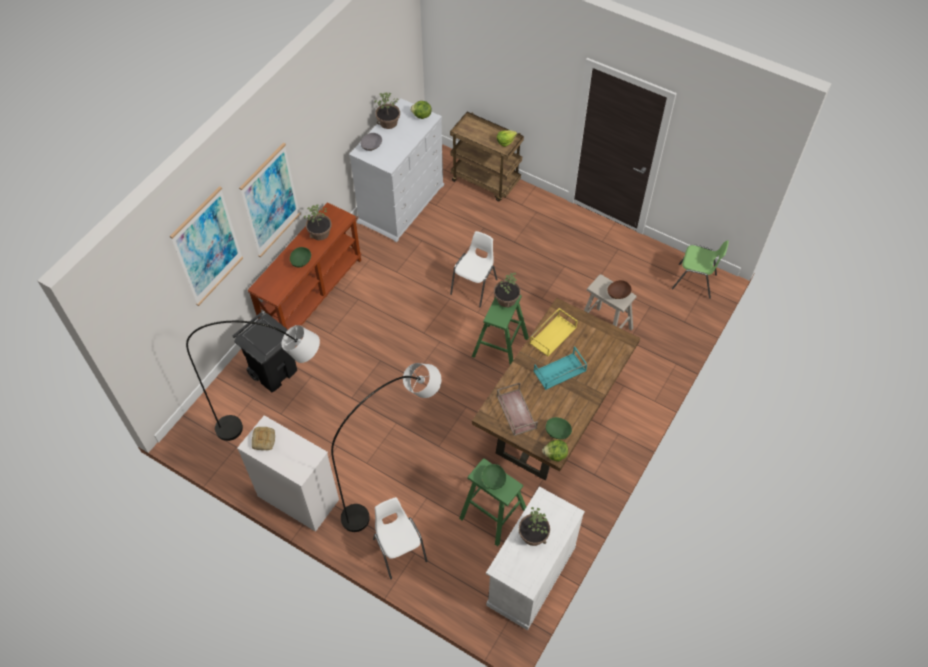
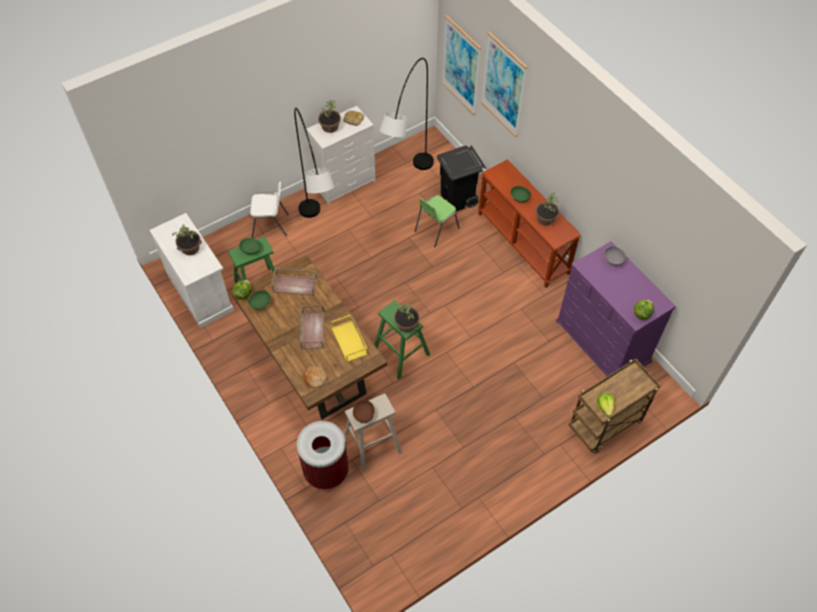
camera: 115 degrees right, 0 degrees up
picture [239,143,301,257] -> picture moved to [442,15,481,115]
white dresser [349,98,444,243] -> purple dresser [556,241,676,376]
potted plant [374,93,400,129] -> potted plant moved to [318,100,341,133]
white chair [450,231,497,308] -> none
turquoise tray [533,346,587,390] -> brown tray [300,305,324,349]
green chair [672,240,729,299] -> green chair moved to [414,195,460,247]
none -> trash can [297,421,349,490]
none -> bread [303,367,327,388]

